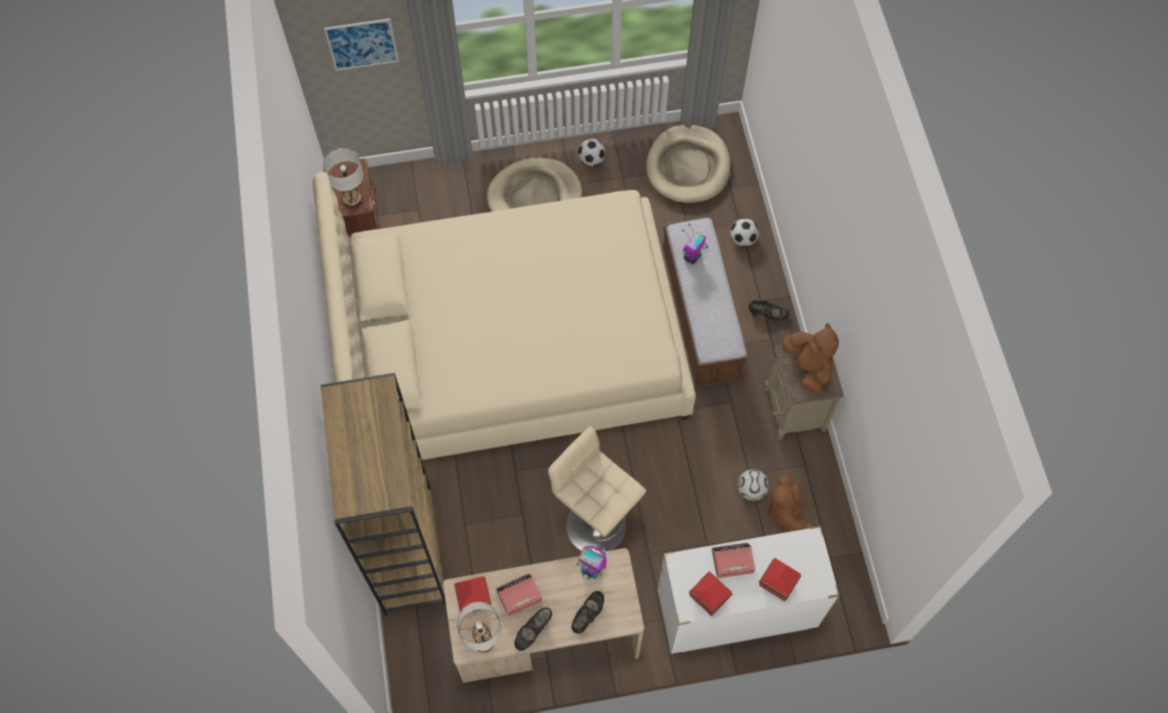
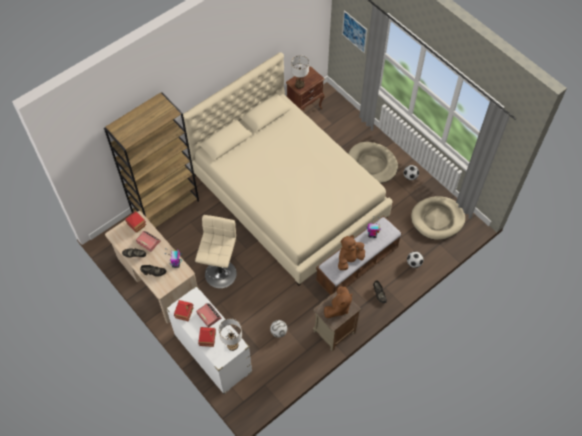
camera: 60 degrees right, 5 degrees down
table lamp [457,602,501,652] -> table lamp moved to [219,319,242,351]
brown plush toy [768,475,812,532] -> brown plush toy moved to [338,235,365,270]

